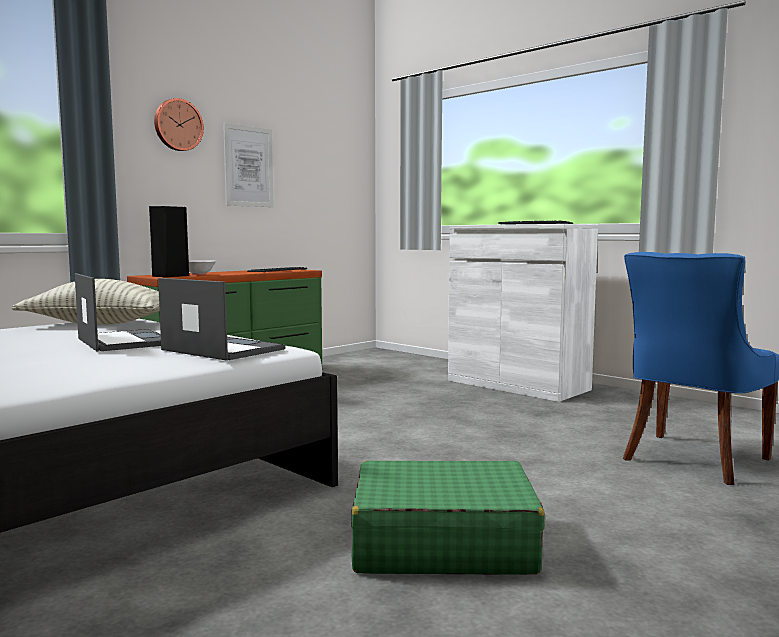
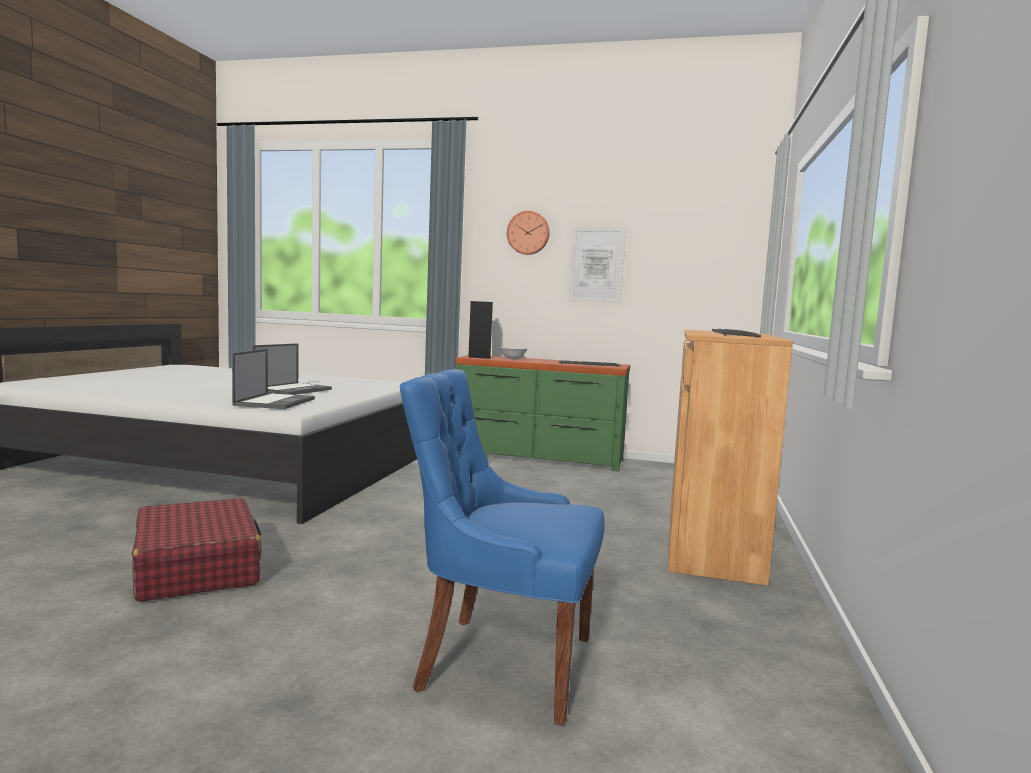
camera: 60 degrees right, 0 degrees up
pillow [12,279,160,325] -> none
green suitcase [351,460,545,575] -> red suitcase [132,498,261,602]
white cabinet [448,224,598,402] -> brown cabinet [668,330,793,585]

